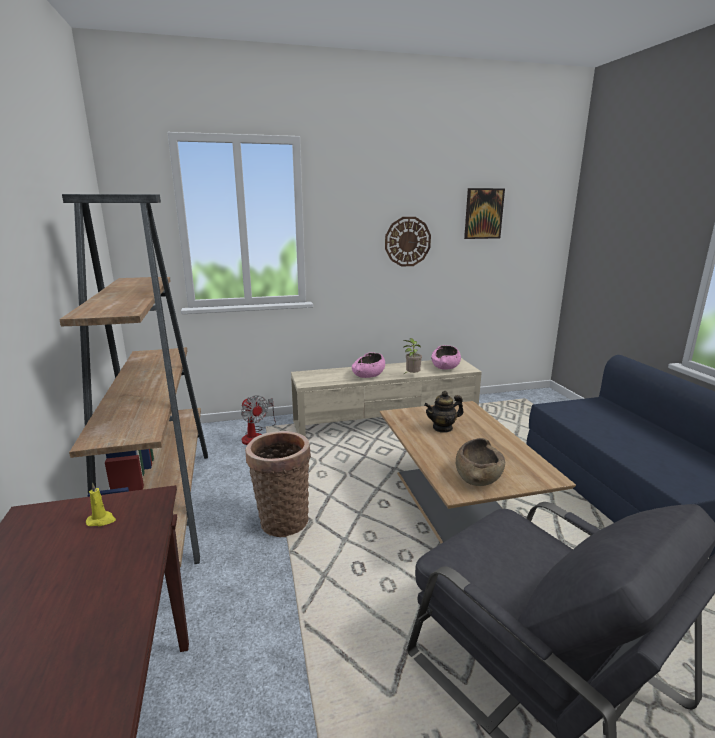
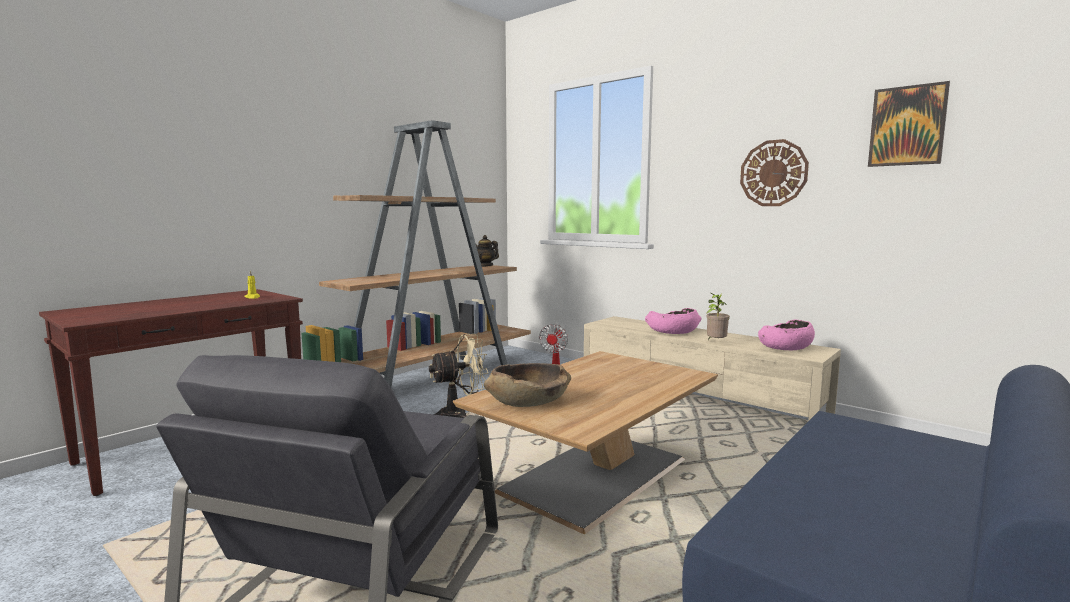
camera: 55 degrees right, 10 degrees down
basket [245,431,311,537] -> beige fan [429,334,488,418]
teapot [424,391,463,433] -> teapot moved to [476,235,499,267]

